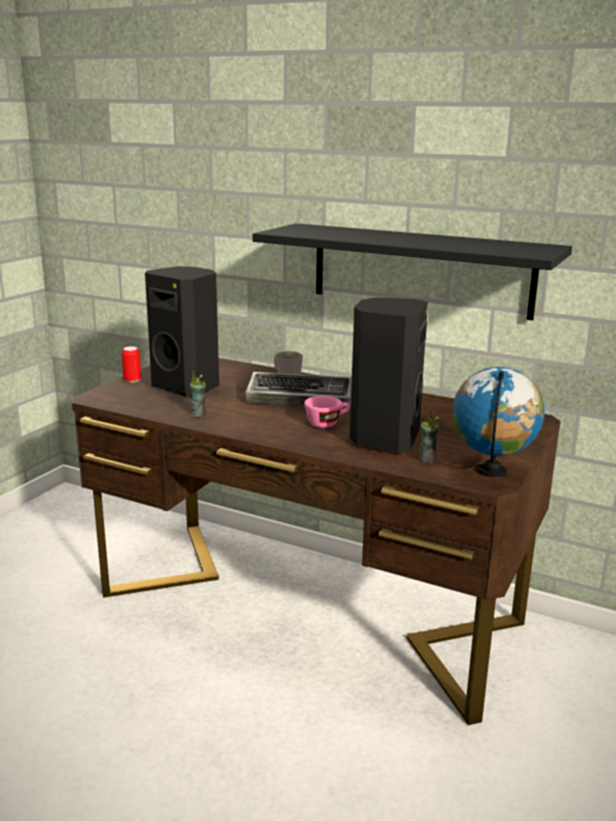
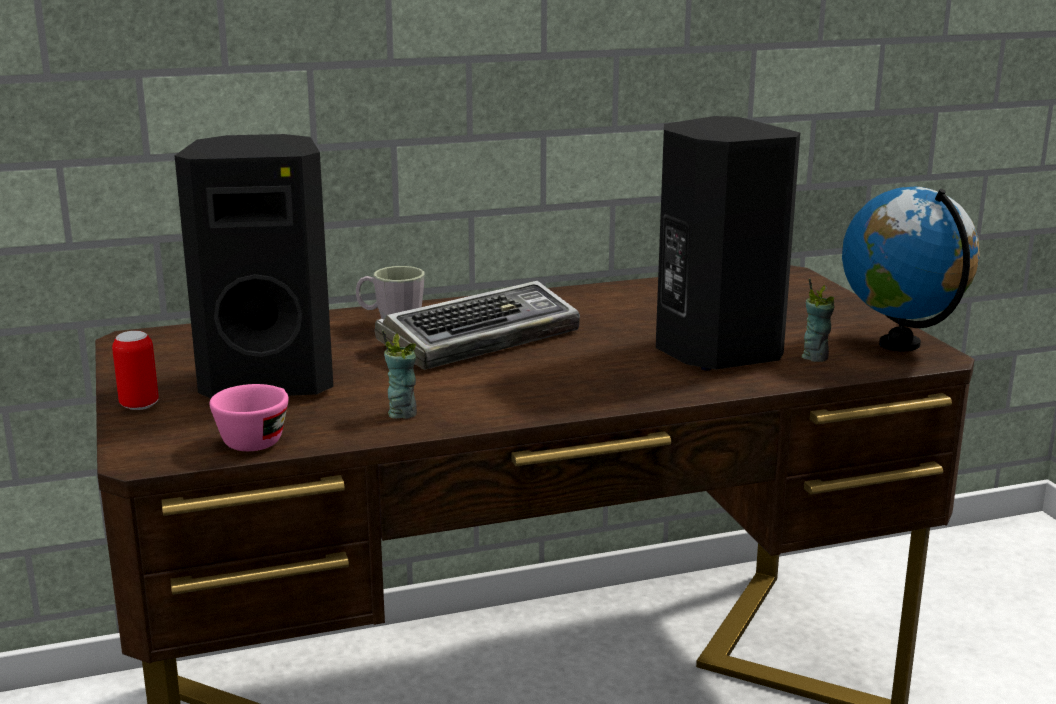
camera: 45 degrees left, 0 degrees up
black shelf [253,223,572,320] -> none
pink cup [304,396,350,428] -> pink cup moved to [209,384,289,451]

